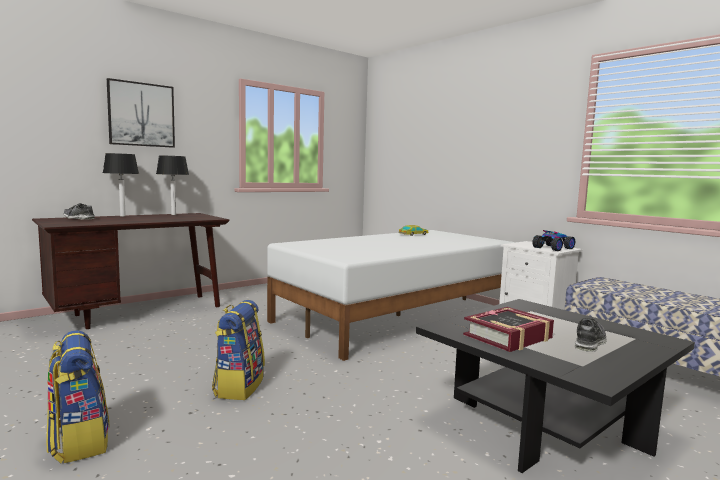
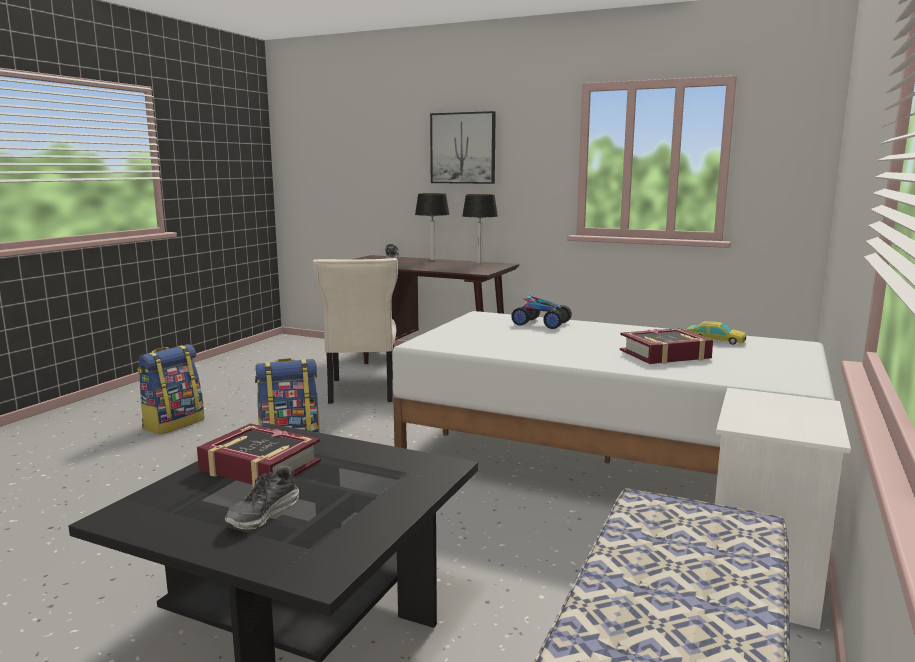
camera: 65 degrees right, 5 degrees up
toy car [532,230,575,251] -> toy car moved to [511,296,572,329]
shoe [575,318,606,352] -> shoe turned 105 degrees clockwise [225,466,299,530]
none -> beige chair [313,258,398,404]
none -> book [620,328,713,364]

